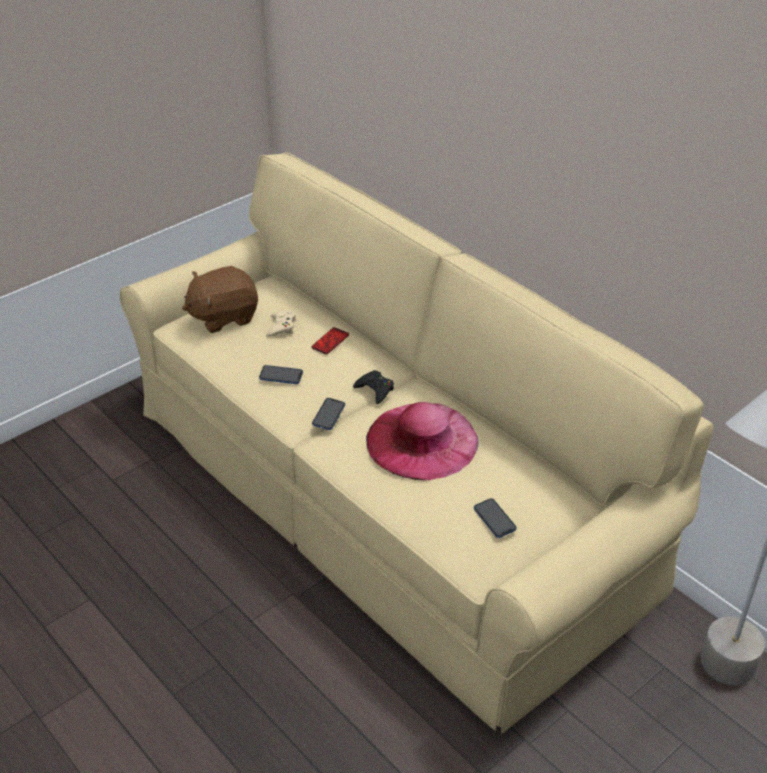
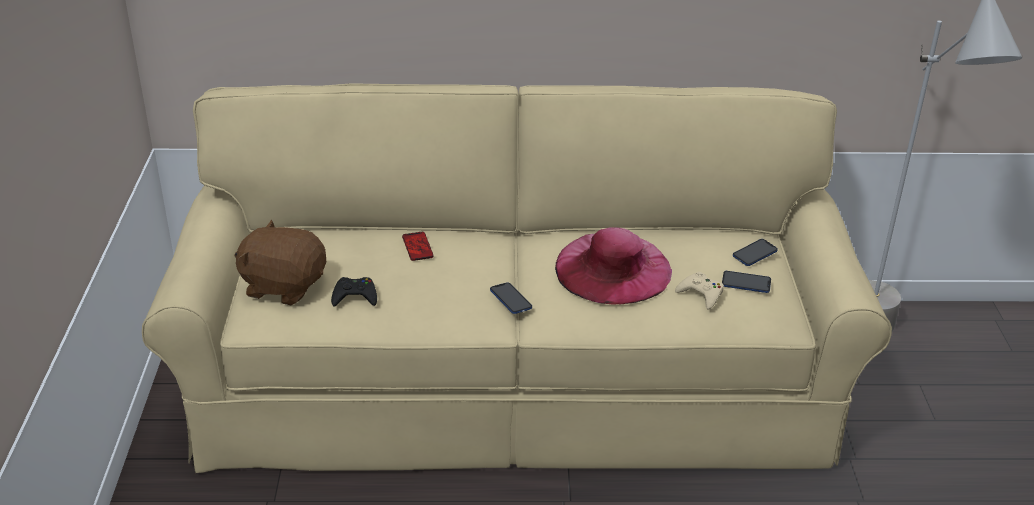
camera: 50 degrees left, 5 degrees down
brown plush toy [182,266,258,333] -> brown plush toy turned 90 degrees clockwise [234,220,326,305]
phone [259,365,303,384] -> phone moved to [733,239,778,266]
beige game controller [266,310,296,337] -> beige game controller moved to [675,272,724,310]
black game controller [353,370,394,404] -> black game controller moved to [331,277,377,307]

